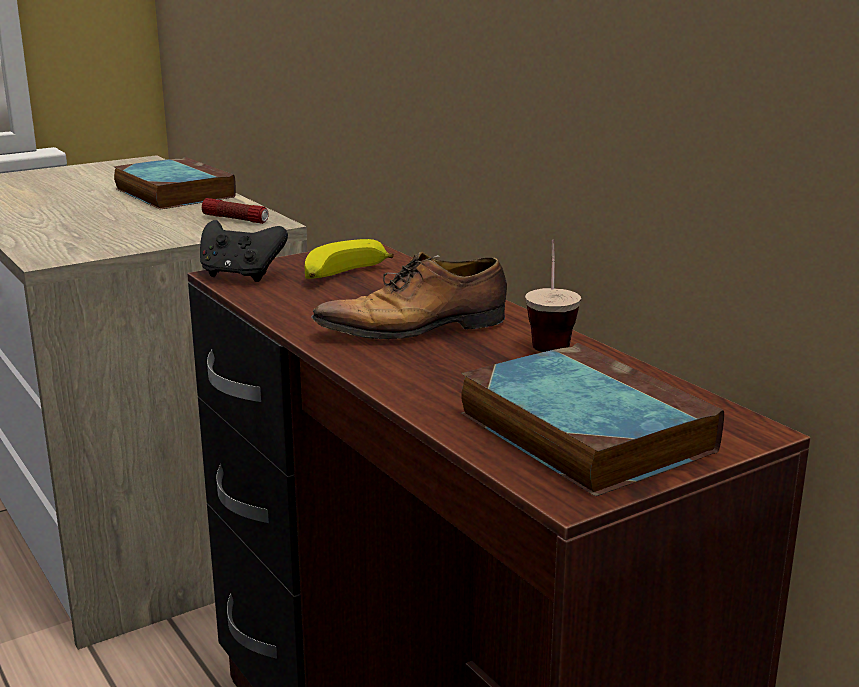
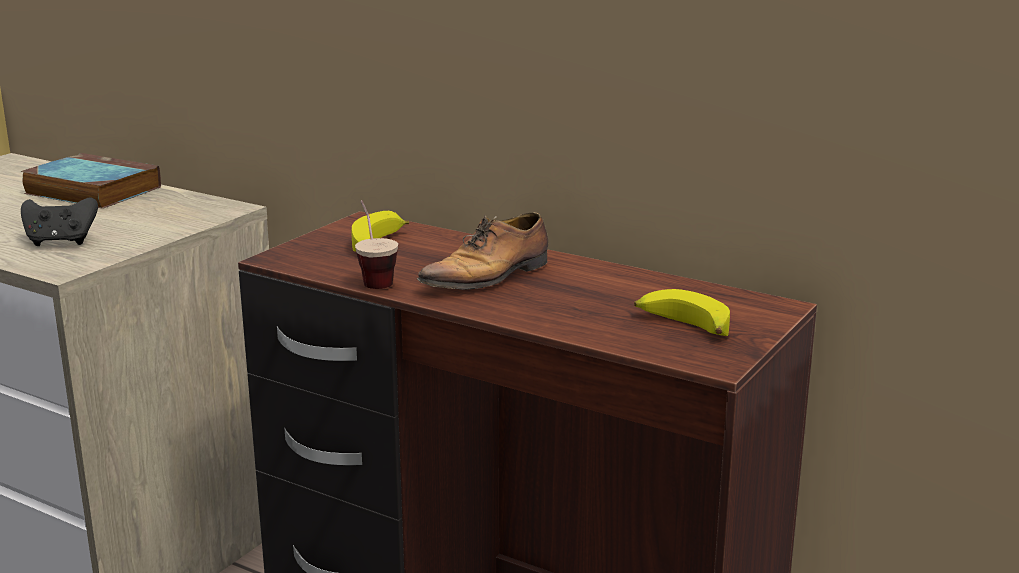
camera: 25 degrees left, 0 degrees up
black game controller [200,220,288,282] -> black game controller moved to [21,197,98,246]
flashlight [202,198,269,224] -> none
book [461,343,724,496] -> banana [634,289,730,336]
cup [525,240,581,352] -> cup moved to [355,200,398,289]

